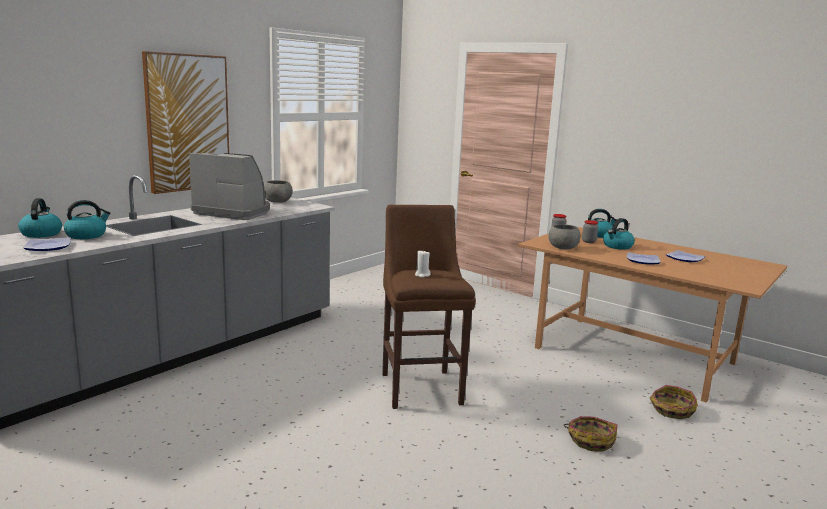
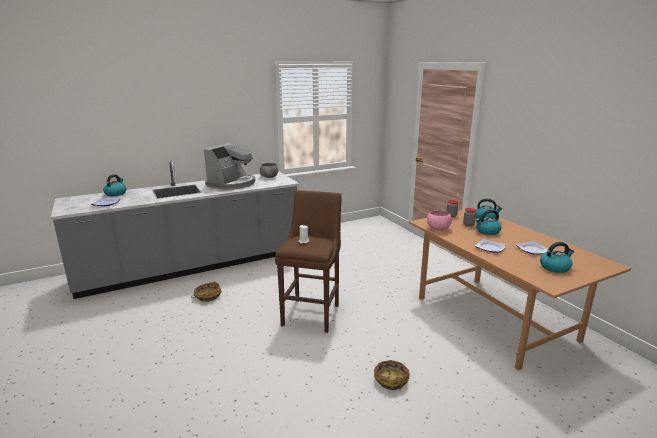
camera: 25 degrees right, 5 degrees up
kettle [64,200,111,239] -> kettle moved to [540,242,574,273]
picture [142,51,229,194] -> none
coffee machine [189,153,270,220] -> coffee machine turned 75 degrees clockwise [204,143,255,190]
grey bowl [548,224,581,249] -> pink bowl [427,210,452,231]
basket [650,385,698,419] -> basket moved to [191,281,222,302]

